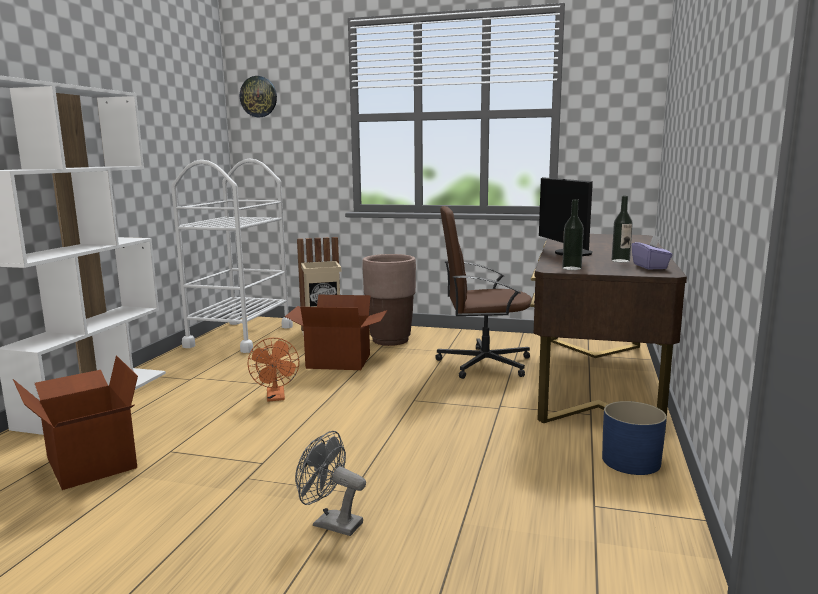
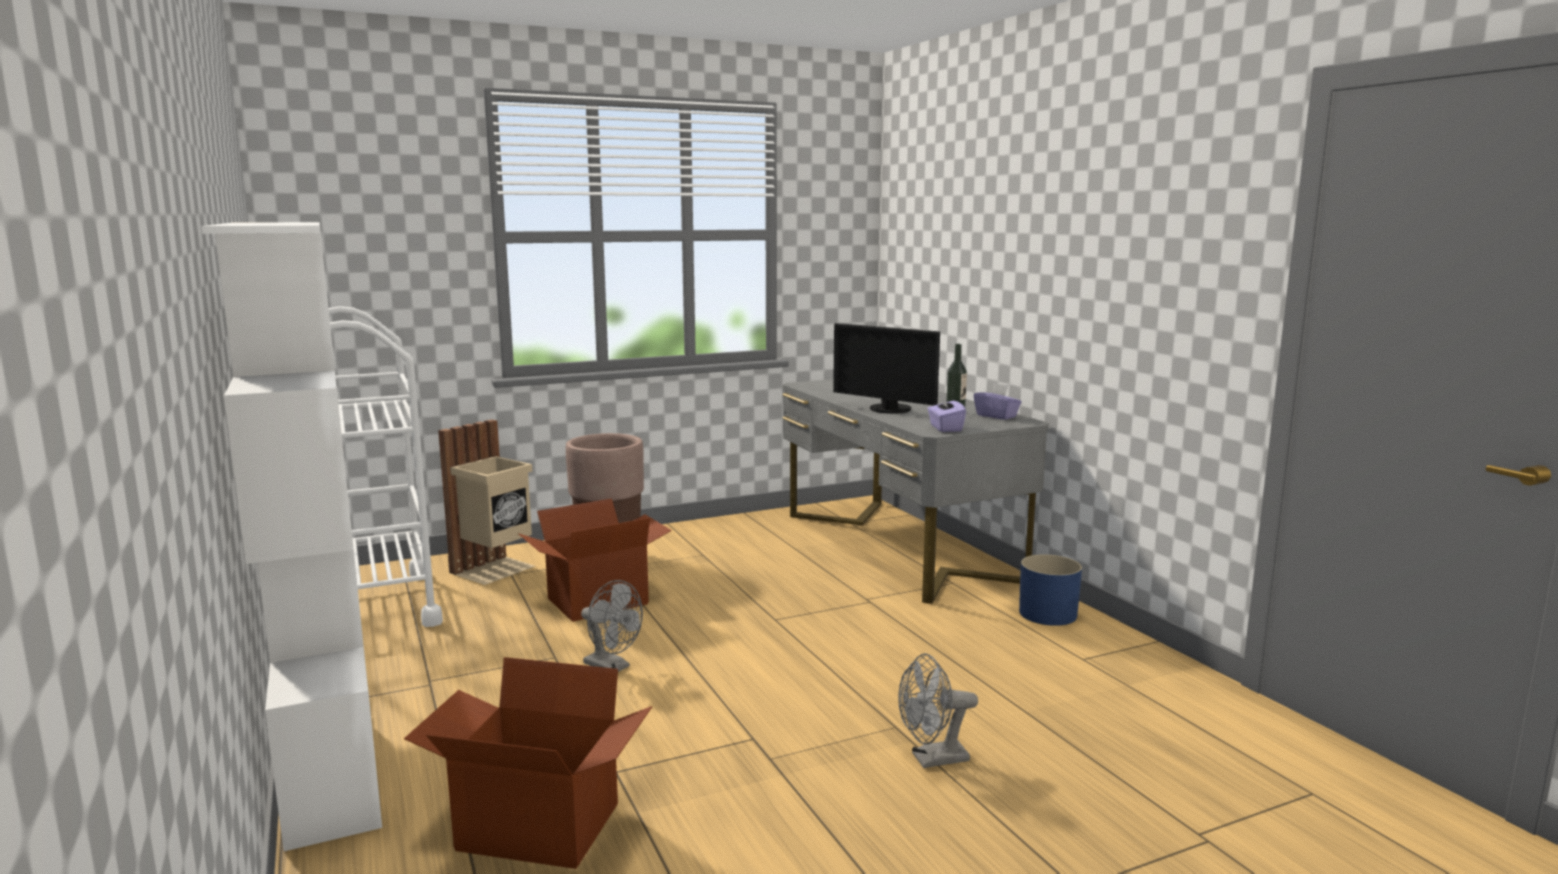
camera: 40 degrees left, 0 degrees up
wall clock [240,76,277,117] -> none
orange fan [248,338,299,402] -> grey fan [581,580,643,672]
brown office chair [436,206,532,379] -> none
brown desk [530,234,687,431] -> grey desk [782,379,1049,604]
bottle [562,199,584,270] -> purple tissue box [927,393,966,432]

